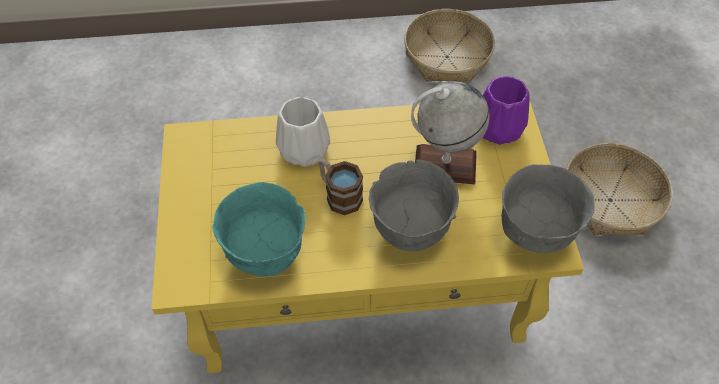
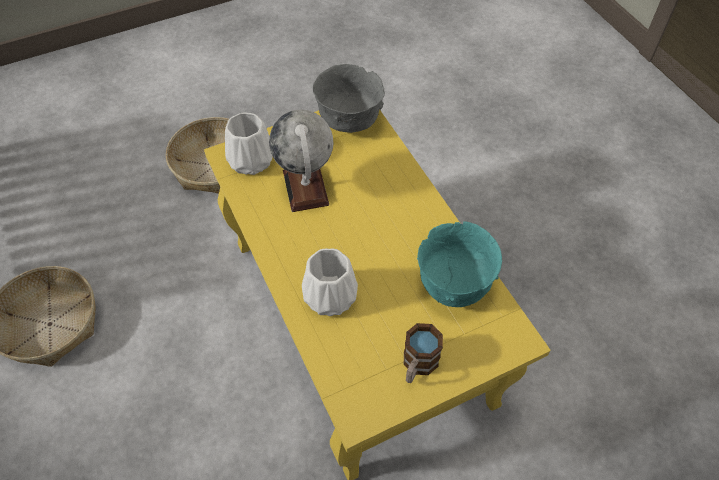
camera: 110 degrees left, 0 degrees up
mug [319,159,363,215] -> mug moved to [404,323,443,383]
grey bowl [369,159,459,251] -> none
purple vase [483,76,530,145] -> white vase [225,112,272,175]

